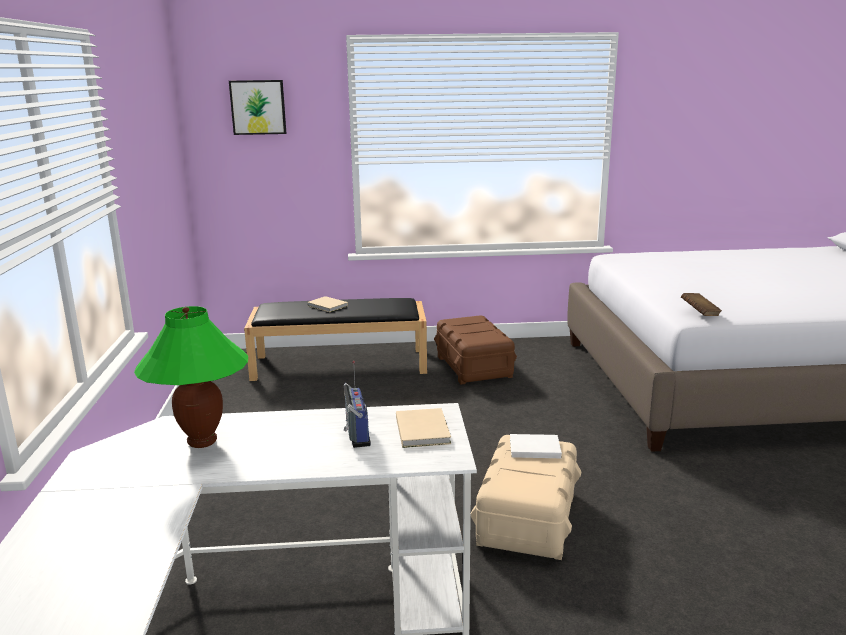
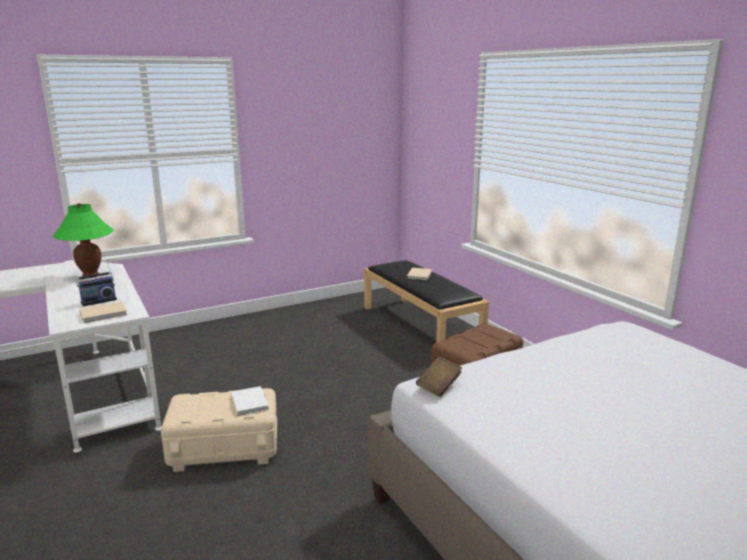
camera: 65 degrees right, 0 degrees up
picture [229,80,286,135] -> none

